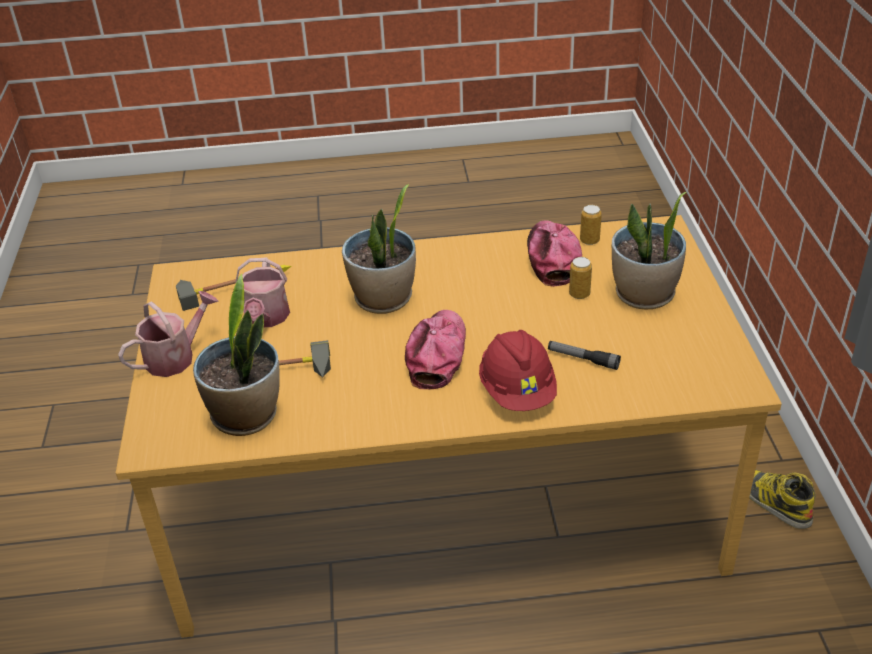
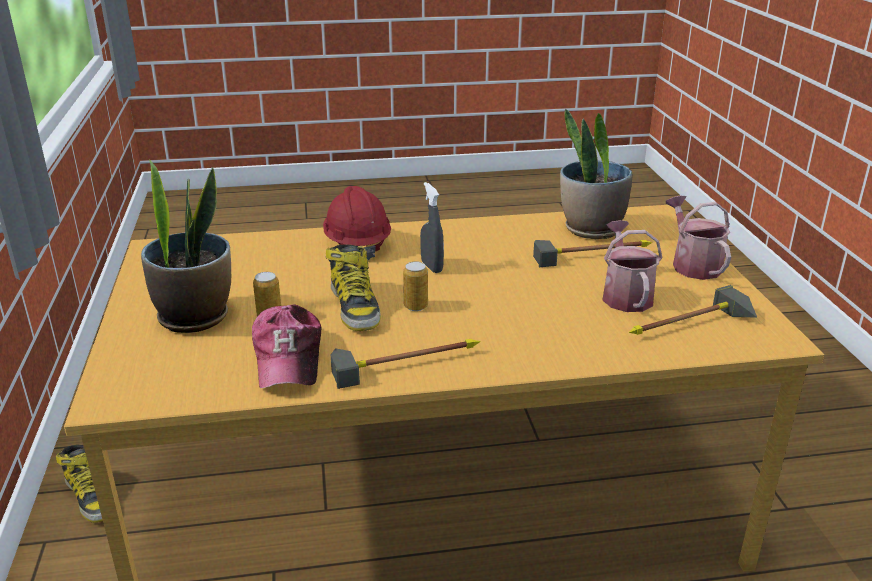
camera: 175 degrees right, 10 degrees down
watering can [118,291,219,377] -> watering can turned 120 degrees clockwise [666,196,731,280]
potted plant [342,184,416,314] -> none
cap [405,310,466,389] -> grey spray bottle [420,182,444,273]
flashlight [548,341,621,370] -> none
can [580,205,602,245] -> can moved to [403,261,428,311]
none -> boot [326,244,381,331]
none -> hammer [331,339,481,389]

